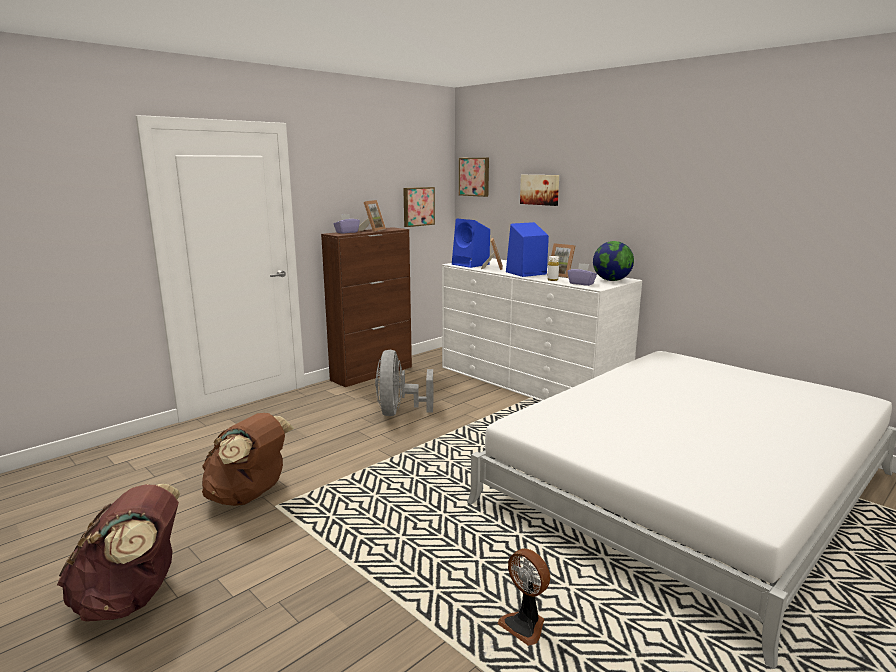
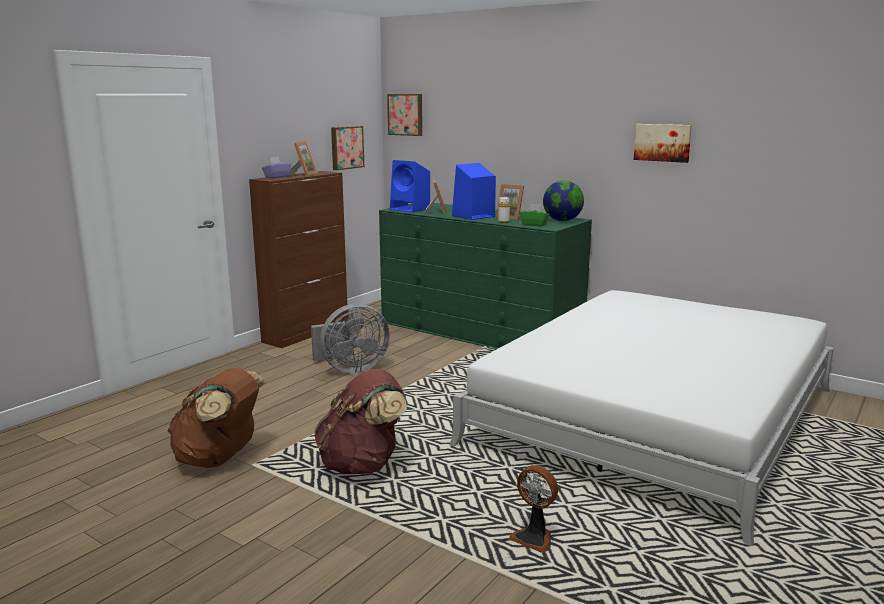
camera: 10 degrees left, 0 degrees up
brown backpack [57,484,180,622] -> brown backpack moved to [314,369,407,474]
grey fan [375,350,433,416] -> grey fan turned 105 degrees counterclockwise [311,303,390,373]
white dresser [442,258,642,401] -> green dresser [379,202,592,349]
picture [520,175,559,206] -> picture moved to [634,124,692,163]
purple tissue box [568,263,597,286] -> green tissue box [520,204,549,226]

